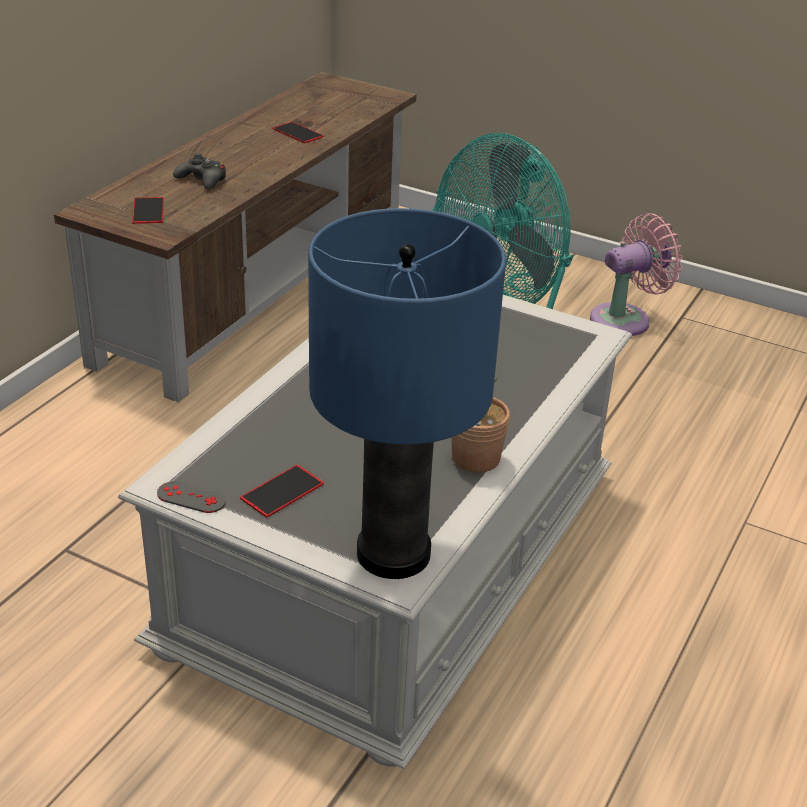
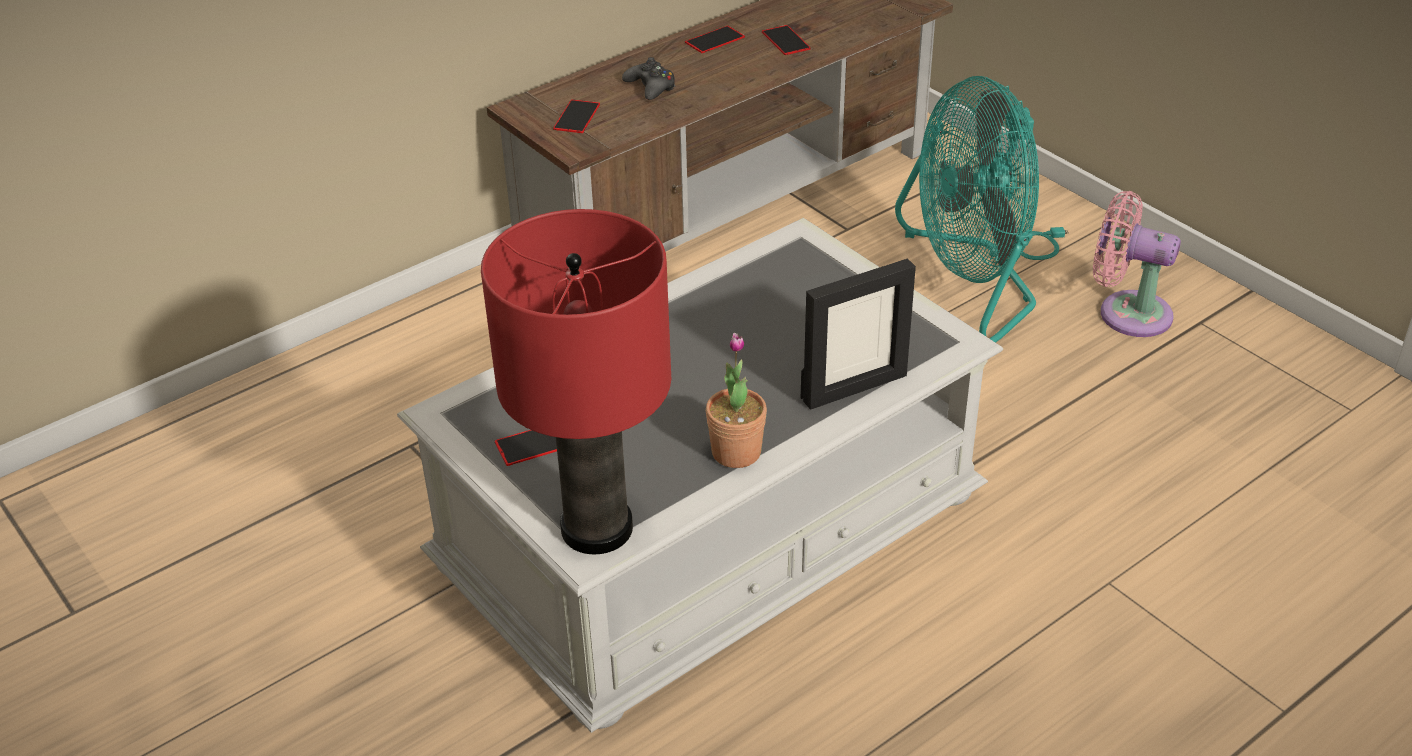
camera: 25 degrees right, 5 degrees up
grey game controller [157,481,226,513] -> none
blue table lamp [308,208,506,579] -> red table lamp [481,209,671,554]
pink fan [590,213,683,336] -> pink fan turned 150 degrees counterclockwise [1093,191,1181,337]
none -> phone [685,26,745,53]
none -> picture frame [801,258,916,410]

